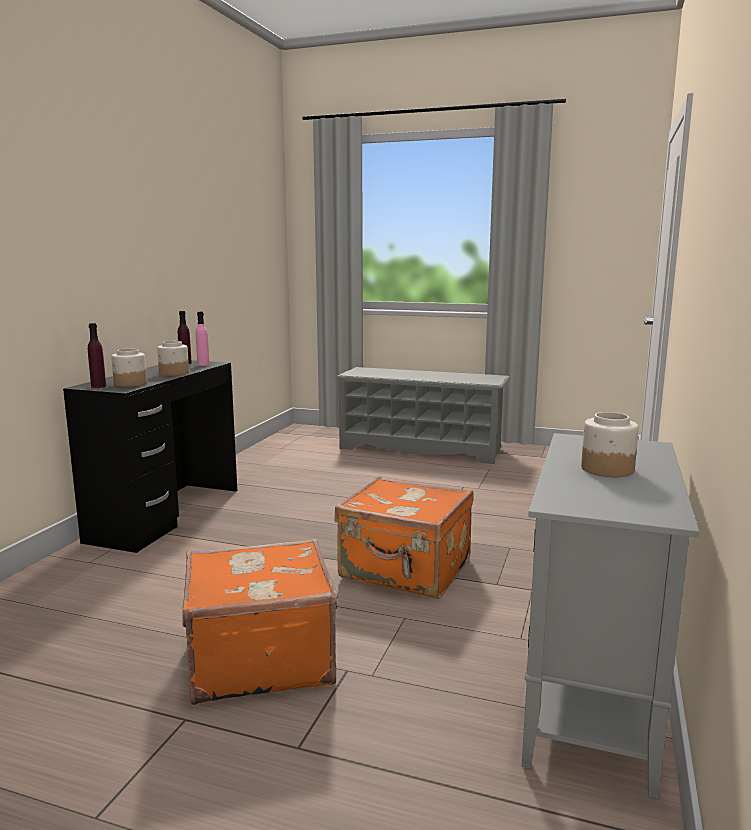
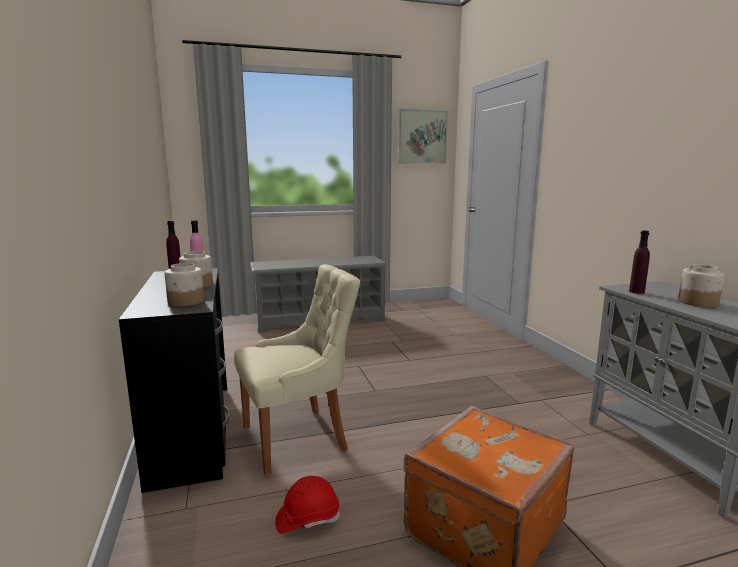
camera: 35 degrees left, 0 degrees up
purple bottle [88,323,106,388] -> purple bottle moved to [629,231,650,294]
orange suitcase [334,476,474,599] -> none
none -> beige chair [234,264,360,475]
none -> red hard hat [275,476,340,533]
none -> picture [398,109,448,164]

